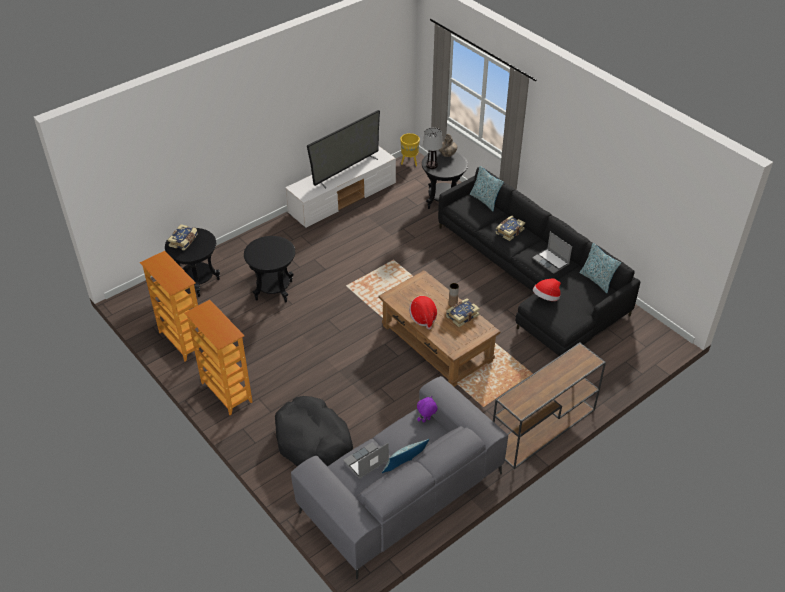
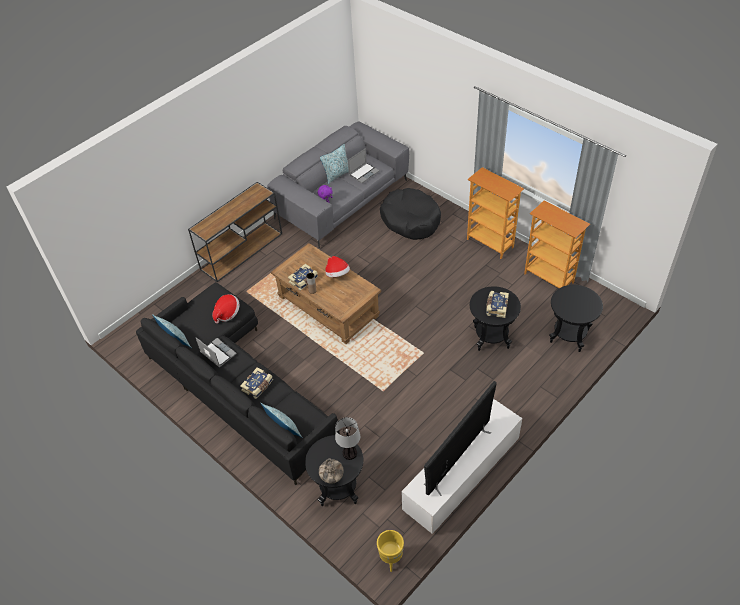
camera: 175 degrees right, 5 degrees up
book [168,224,198,251] -> book moved to [486,291,509,318]

